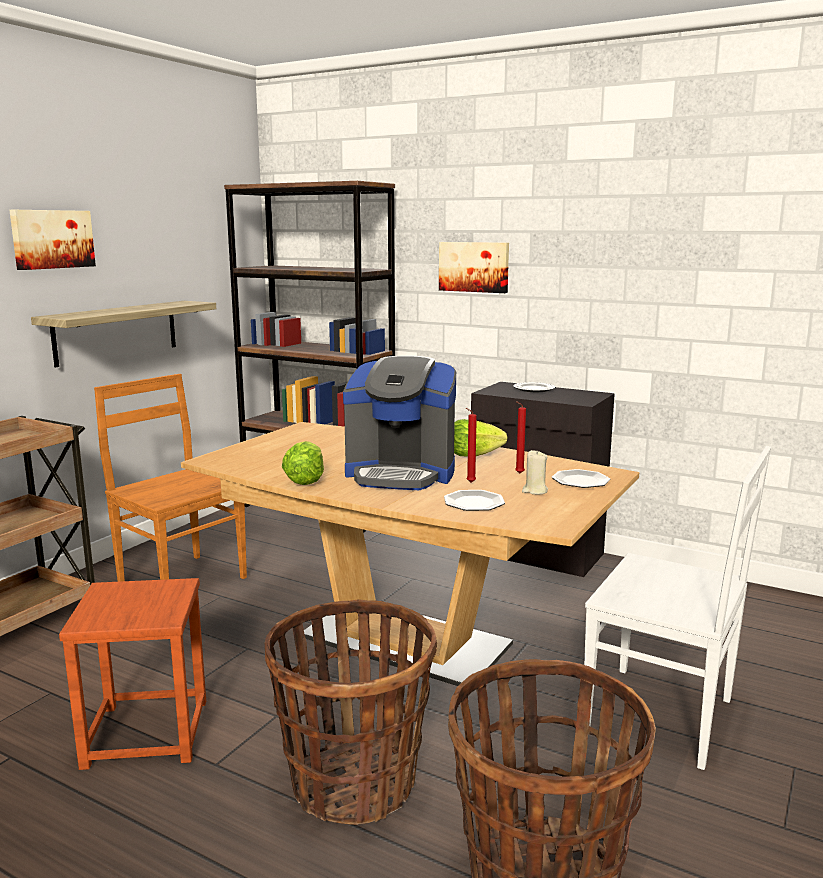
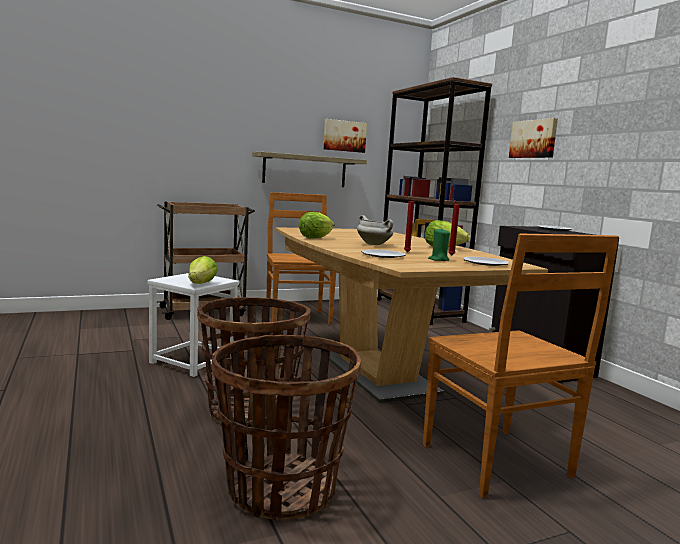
camera: 35 degrees right, 5 degrees down
picture [10,210,96,270] -> picture moved to [323,119,367,153]
brown stool [59,578,206,770] -> white stool [147,273,239,377]
coffee machine [343,356,456,490] -> white cooking pot [357,215,393,245]
beige candle [522,450,548,495] -> green candle [428,229,450,261]
white chair [584,446,771,770] -> brown chair [423,233,619,498]
none -> lettuce [188,256,218,284]

